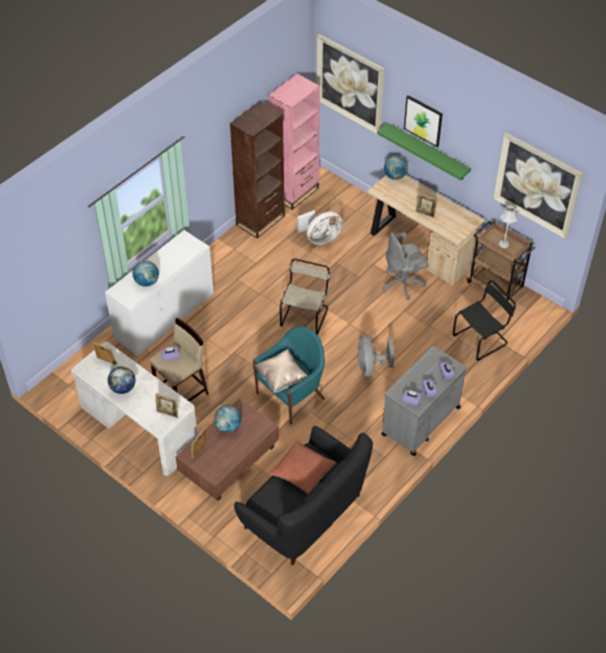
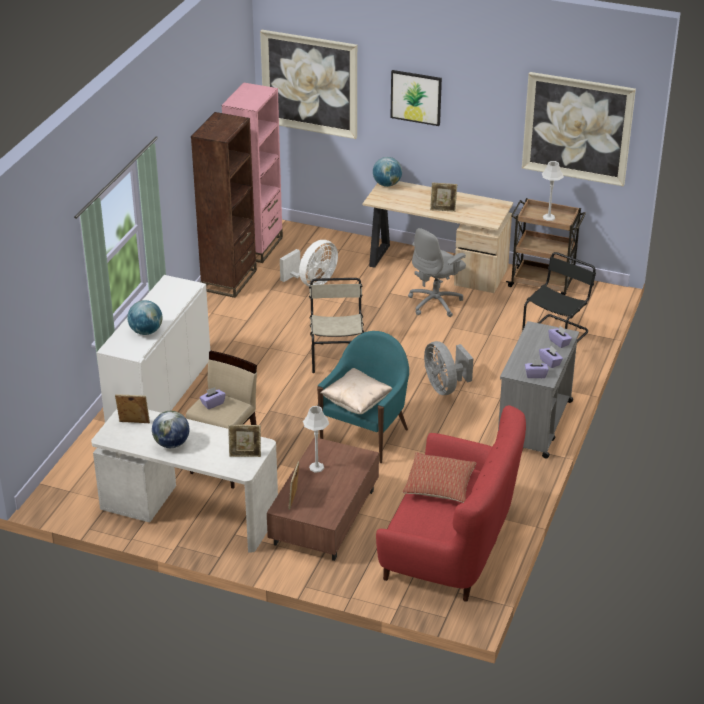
camera: 20 degrees left, 15 degrees down
globe [214,405,241,433] -> grey table lamp [303,406,329,473]
black sofa [234,426,373,565] -> red sofa [376,405,526,602]
green shelf [377,123,471,180] -> none

